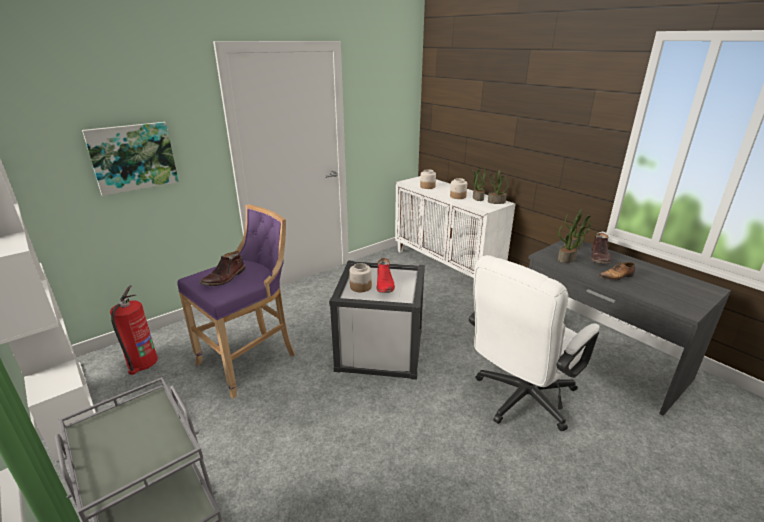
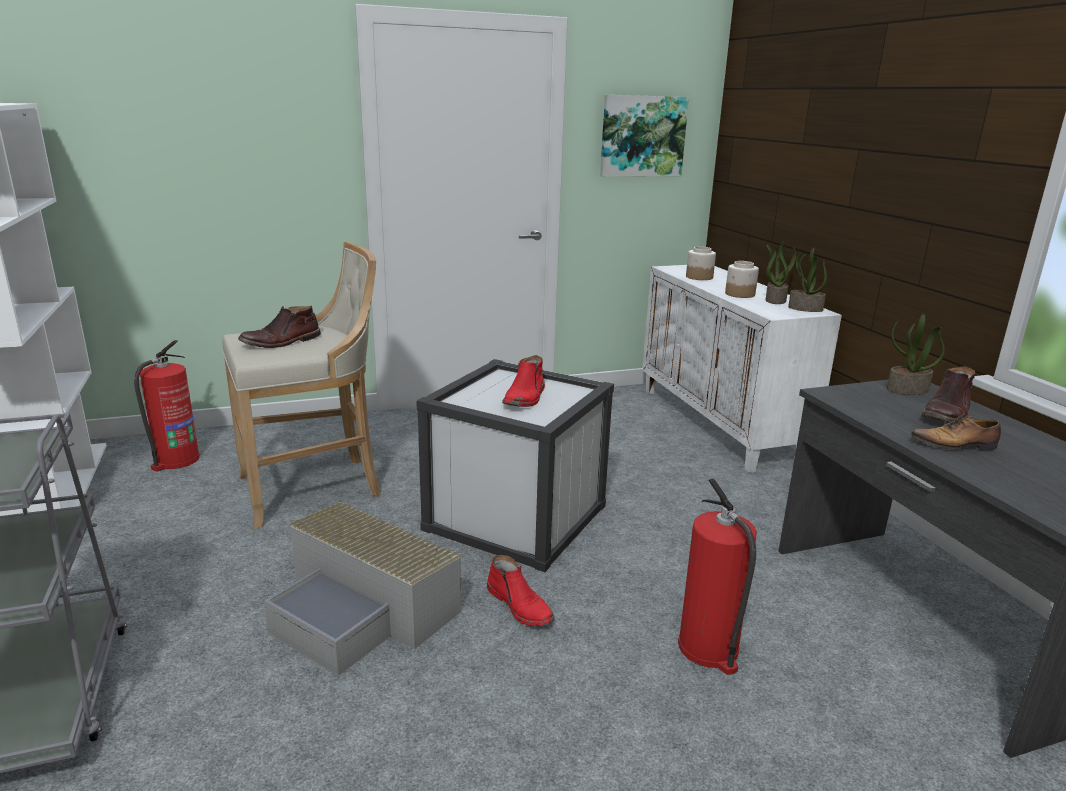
camera: 20 degrees right, 5 degrees down
picture [82,122,179,196] -> picture moved to [600,95,689,177]
purple stool [178,204,295,399] -> beige stool [222,242,381,529]
jar [349,263,372,292] -> none
white office chair [469,255,599,431] -> fire extinguisher [678,479,757,675]
potted plant [558,221,586,263] -> none
none -> grey storage box [264,502,461,676]
none -> red boot [487,555,554,626]

